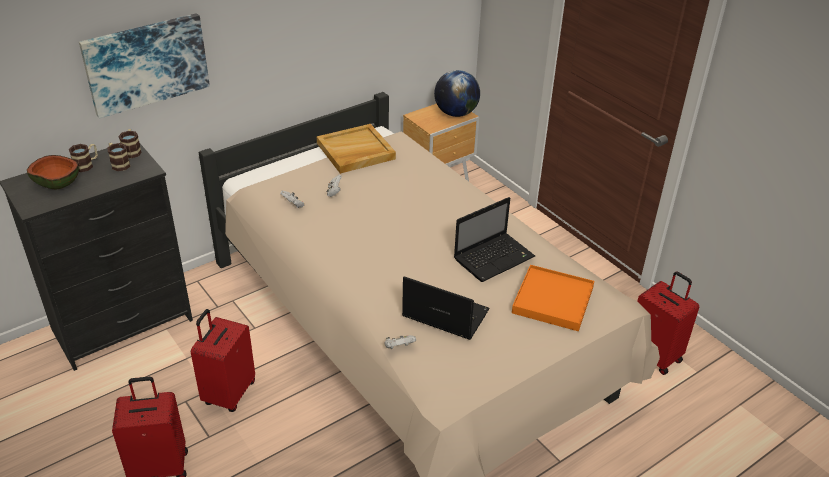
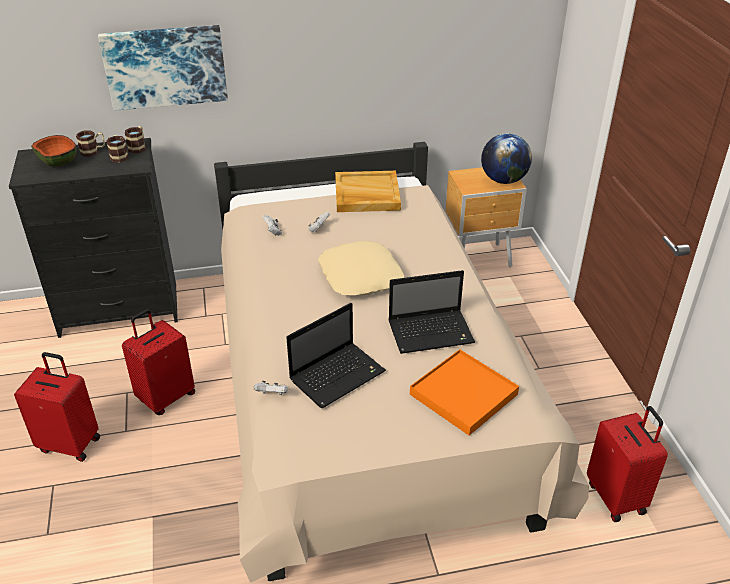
camera: 25 degrees right, 0 degrees up
laptop [402,276,489,340] -> laptop turned 90 degrees clockwise [286,303,386,408]
none -> beige pillow [318,241,404,296]

